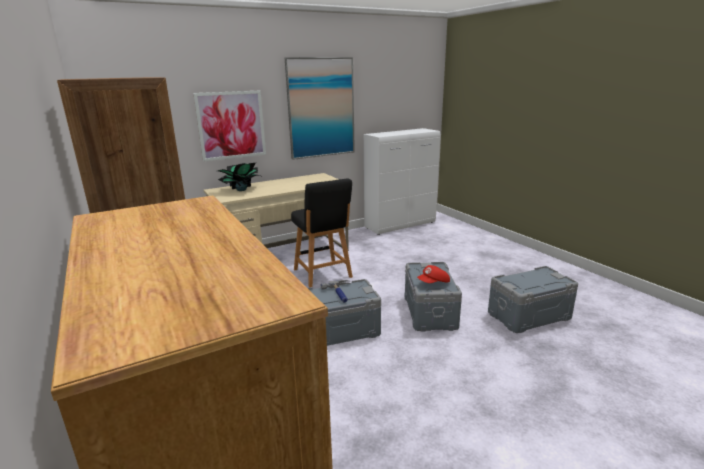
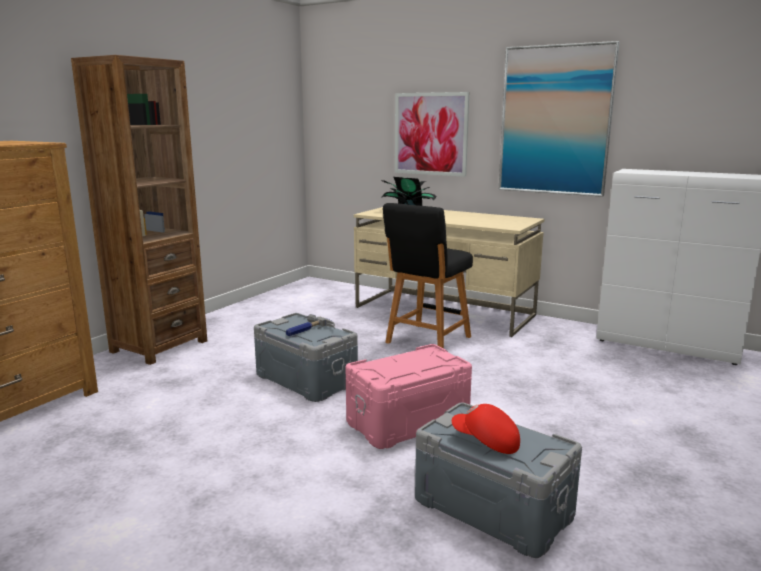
camera: 60 degrees right, 5 degrees down
grey storage box [405,262,462,332] -> pink storage box [345,344,472,449]
red cap [417,265,450,283] -> red cap moved to [452,404,520,454]

